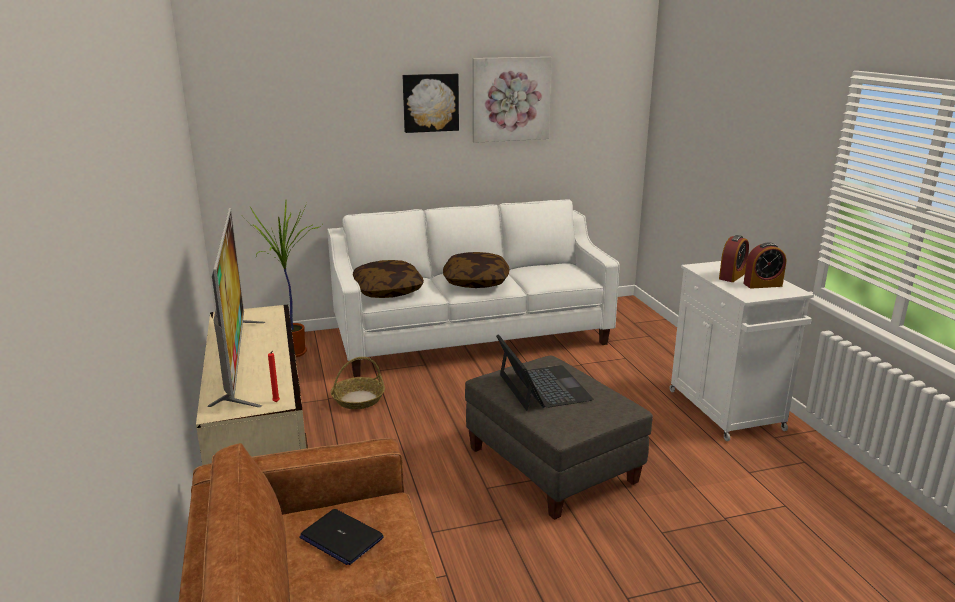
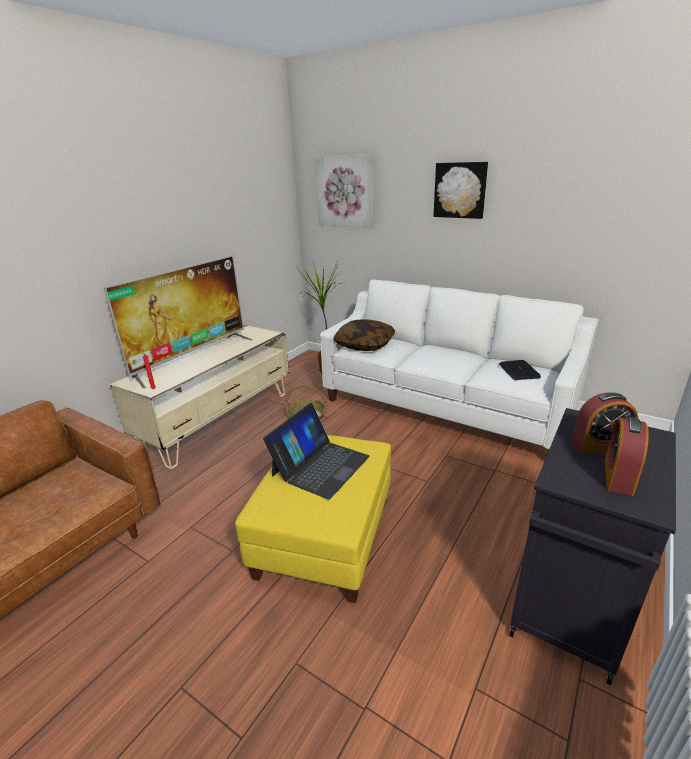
camera: 50 degrees right, 5 degrees up
laptop [299,509,384,565] -> laptop moved to [499,360,541,380]
pillow [443,252,510,288] -> none
grey ottoman [465,356,653,520] -> yellow ottoman [235,435,391,603]
picture [472,57,552,143] -> picture moved to [315,154,374,228]
white cabinet [669,261,814,441] -> black cabinet [509,408,676,685]
alarm clock [743,242,786,289] -> alarm clock turned 75 degrees clockwise [605,417,649,496]

